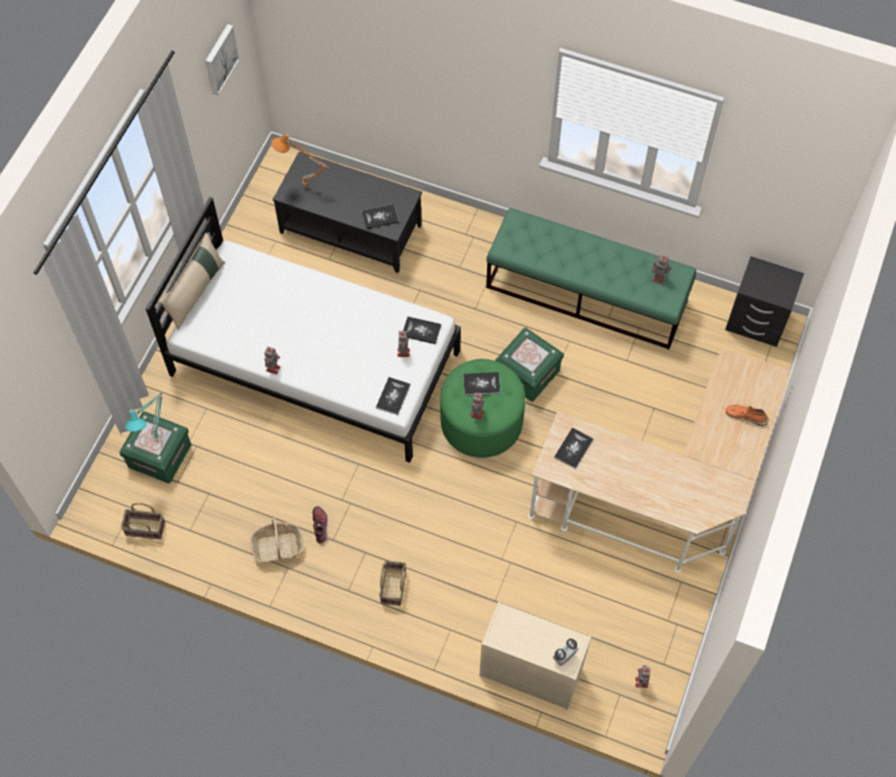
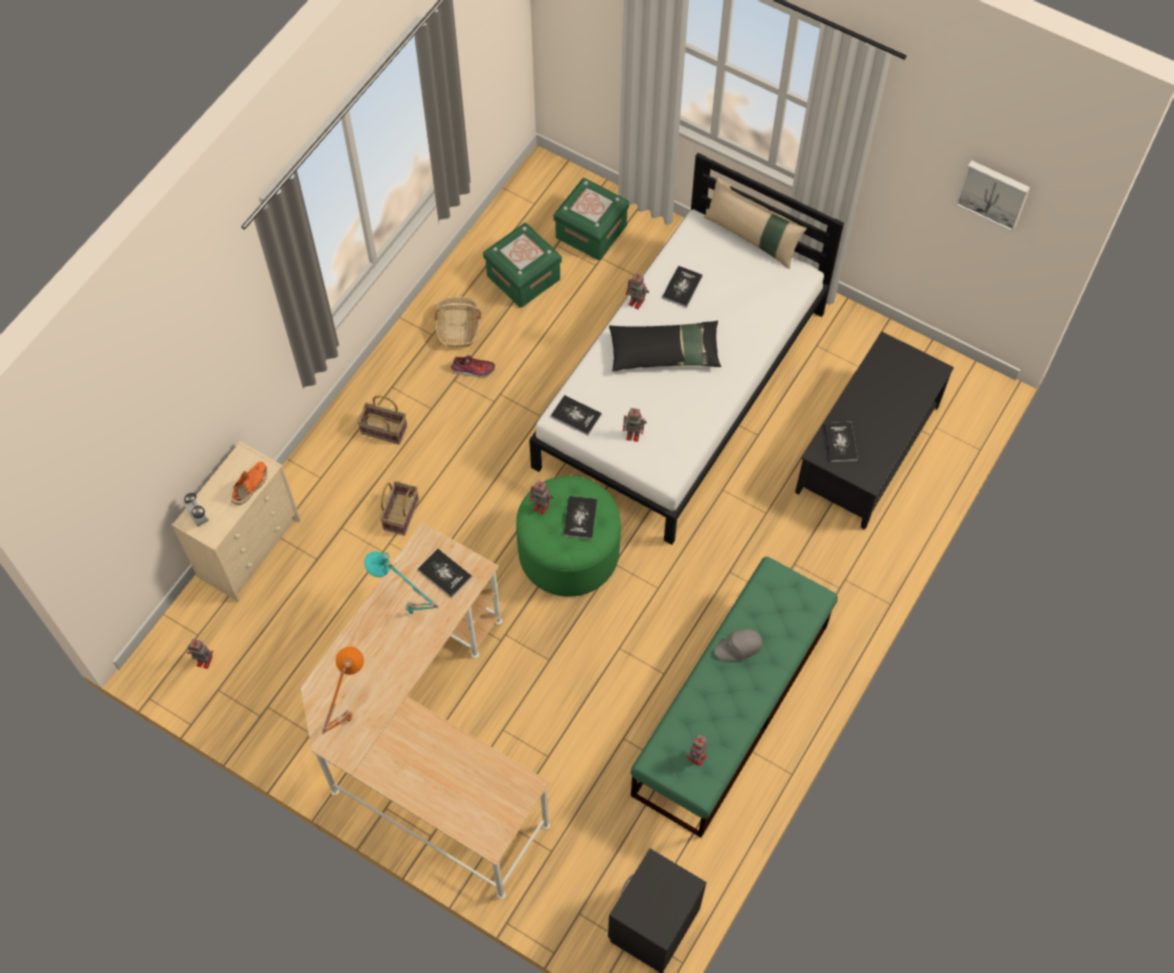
camera: 100 degrees right, 0 degrees up
basket [121,503,165,540] -> basket moved to [380,481,419,535]
turquoise table lamp [125,393,163,439] -> turquoise table lamp moved to [364,552,439,615]
orange table lamp [271,133,328,188] -> orange table lamp moved to [322,647,364,734]
book [403,316,441,344] -> book moved to [662,266,703,308]
green storage box [495,327,564,401] -> green storage box moved to [483,223,562,307]
orange shoe [726,404,768,426] -> orange shoe moved to [231,462,267,505]
none -> black pillow [609,321,721,372]
none -> grey cap [714,629,763,662]

